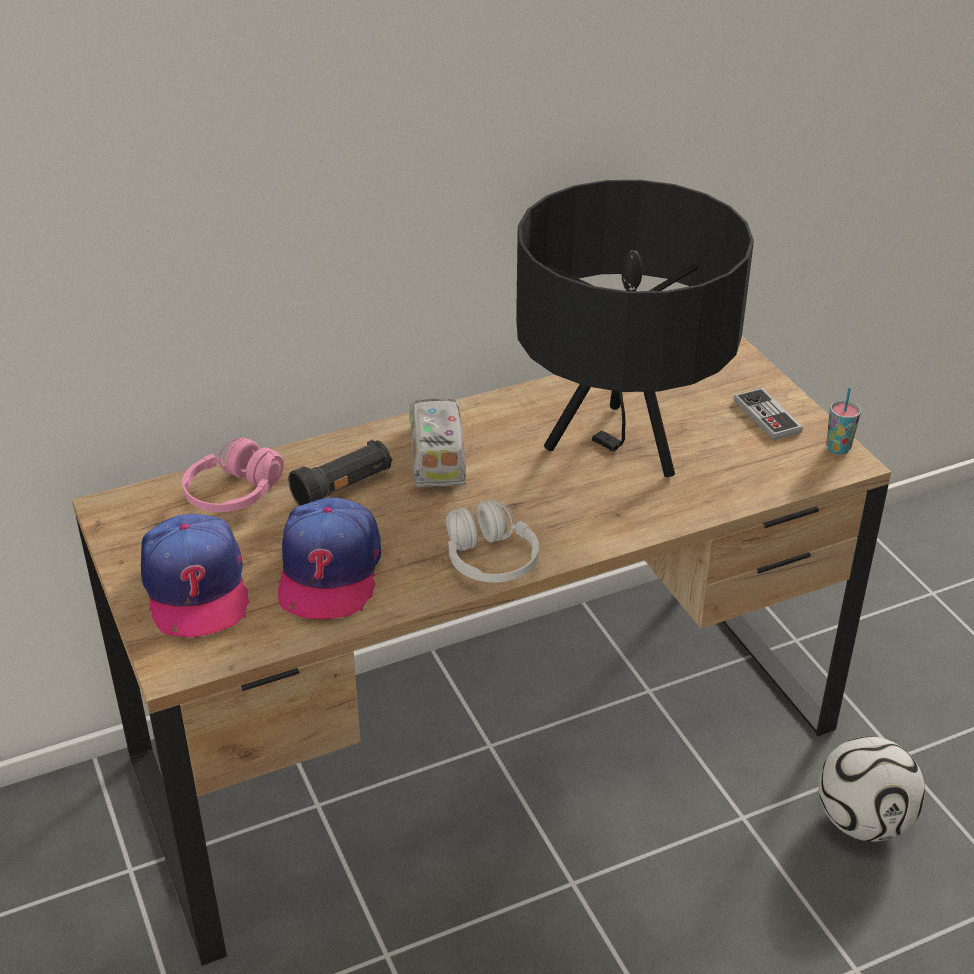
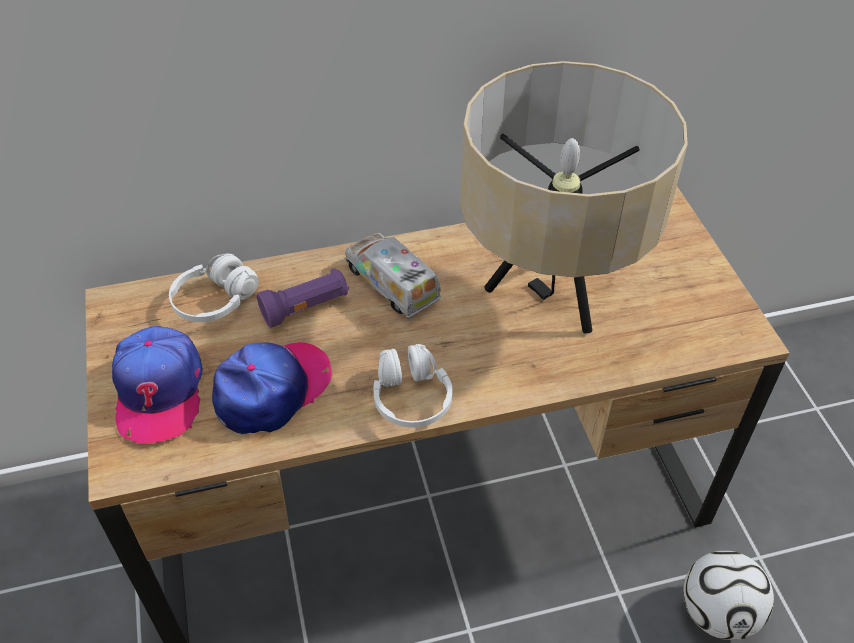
camera: 10 degrees right, 10 degrees up
pink headphones [182,438,284,512] -> white headphones [169,254,259,322]
cap [278,497,381,619] -> cap turned 150 degrees counterclockwise [212,342,332,434]
black flashlight [288,440,392,506] -> purple flashlight [257,268,349,328]
toy truck [409,399,466,487] -> toy truck turned 45 degrees counterclockwise [345,233,441,318]
black table lamp [516,180,754,477] -> beige table lamp [461,61,688,334]
game controller [734,388,803,441] -> none
cup [826,388,861,455] -> none

